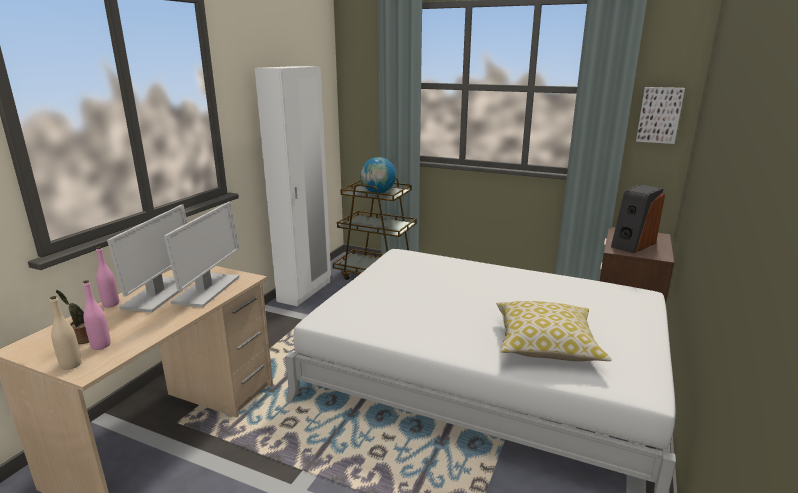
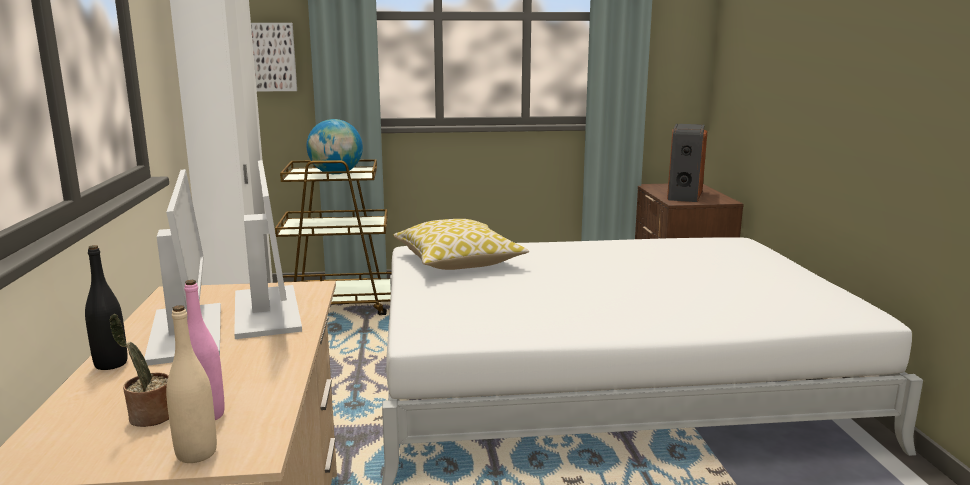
camera: 30 degrees left, 5 degrees down
pink bottle [96,247,119,307] -> black bottle [85,245,127,370]
pillow [497,301,612,361] -> pillow moved to [393,219,529,270]
picture [636,87,685,144] -> picture moved to [251,23,297,91]

